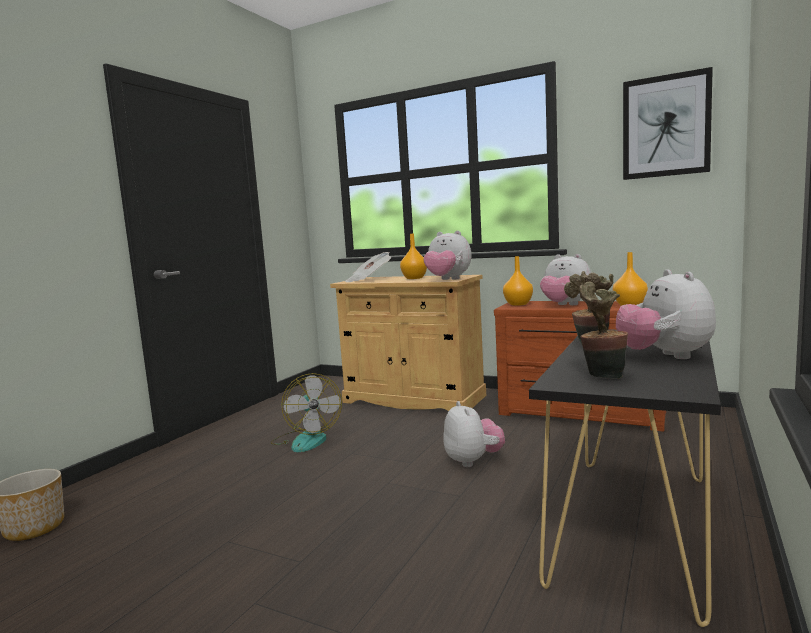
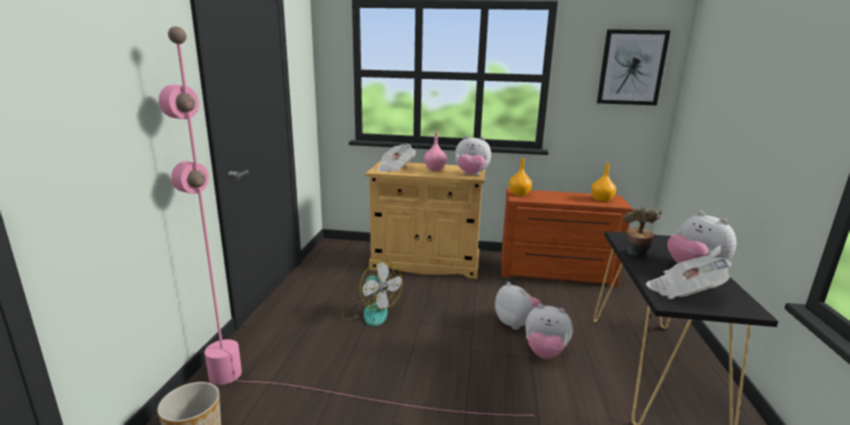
camera: 20 degrees left, 10 degrees up
orange vase [400,234,427,279] -> pink vase [424,132,447,171]
plush toy [540,254,591,305] -> plush toy moved to [525,304,573,359]
potted plant [579,282,628,379] -> newspaper [646,256,732,299]
none -> pink floor lamp [159,26,534,416]

